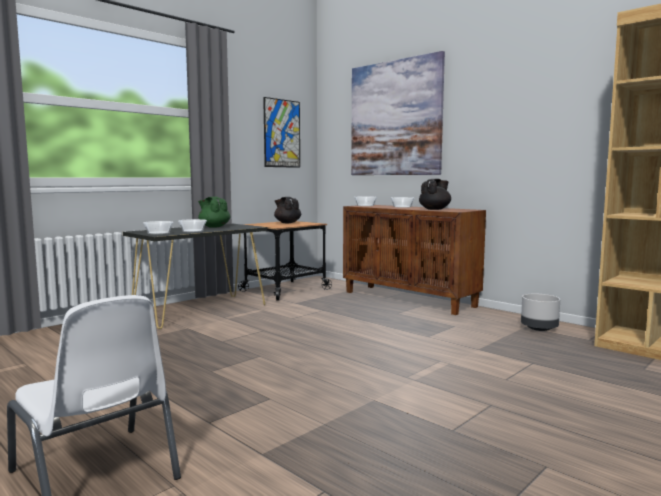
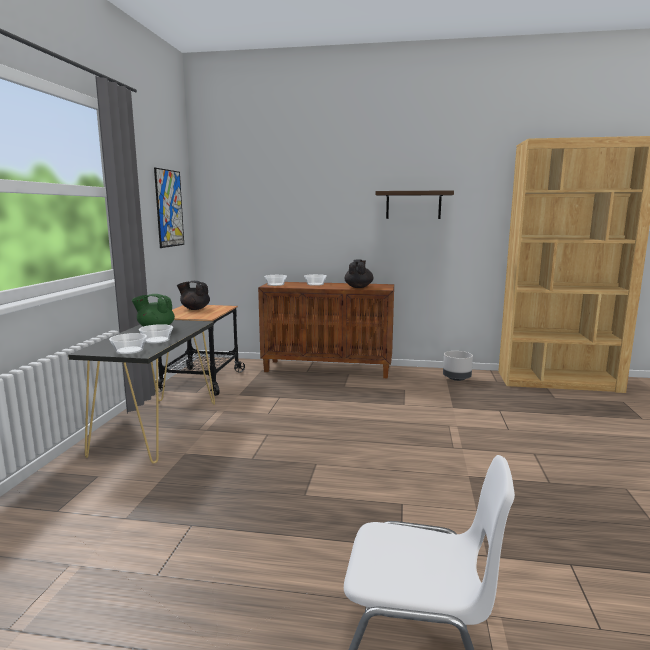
camera: 35 degrees left, 5 degrees up
picture [351,51,445,175] -> none
none -> shelf [376,190,454,219]

